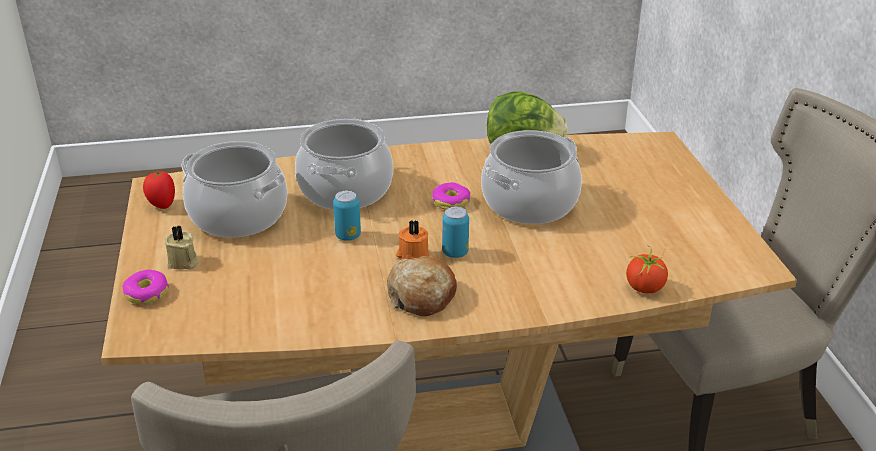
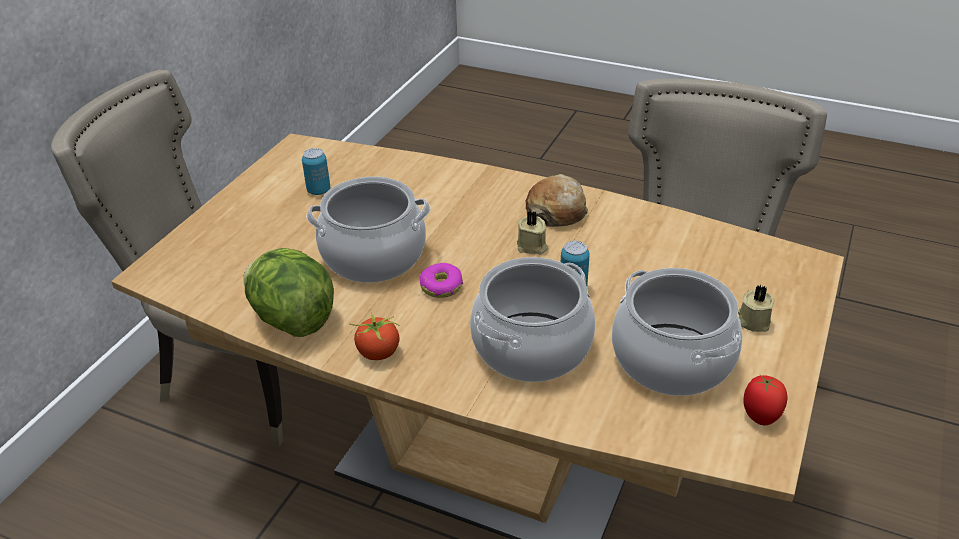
camera: 145 degrees left, 5 degrees up
donut [122,270,169,304] -> none
orange candle [396,220,430,259] -> beige candle [517,211,548,255]
can [442,206,469,258] -> can moved to [302,148,330,195]
tomato [626,245,668,293] -> tomato moved to [349,313,400,360]

